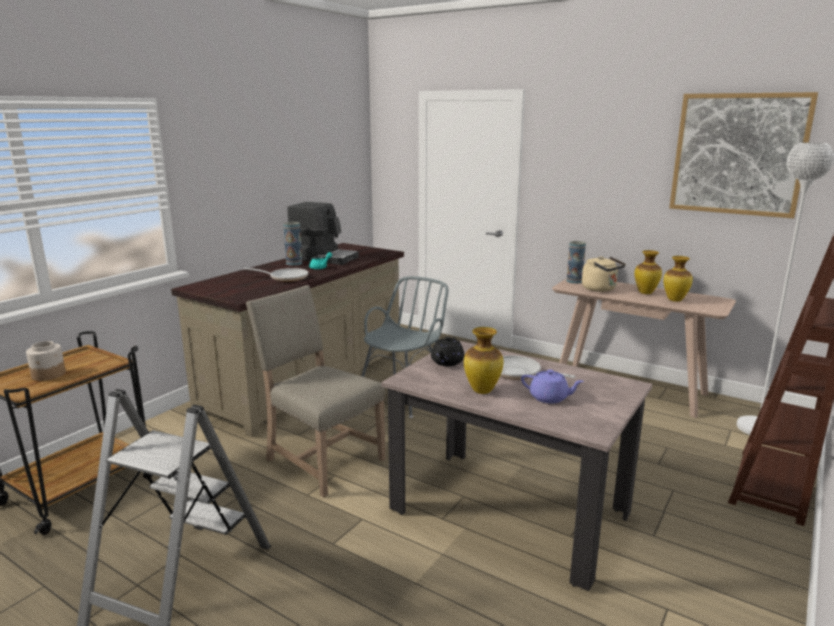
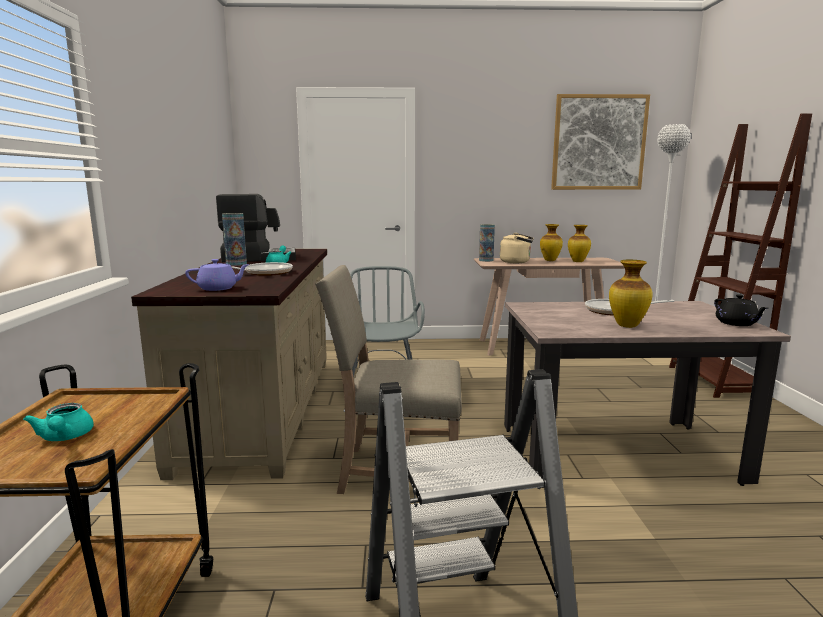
camera: 35 degrees left, 5 degrees down
jar [26,341,66,381] -> turquoise teapot [23,403,94,441]
black teapot [431,337,464,366] -> black teapot moved to [714,294,767,326]
purple teapot [521,369,584,404] -> purple teapot moved to [185,259,250,291]

